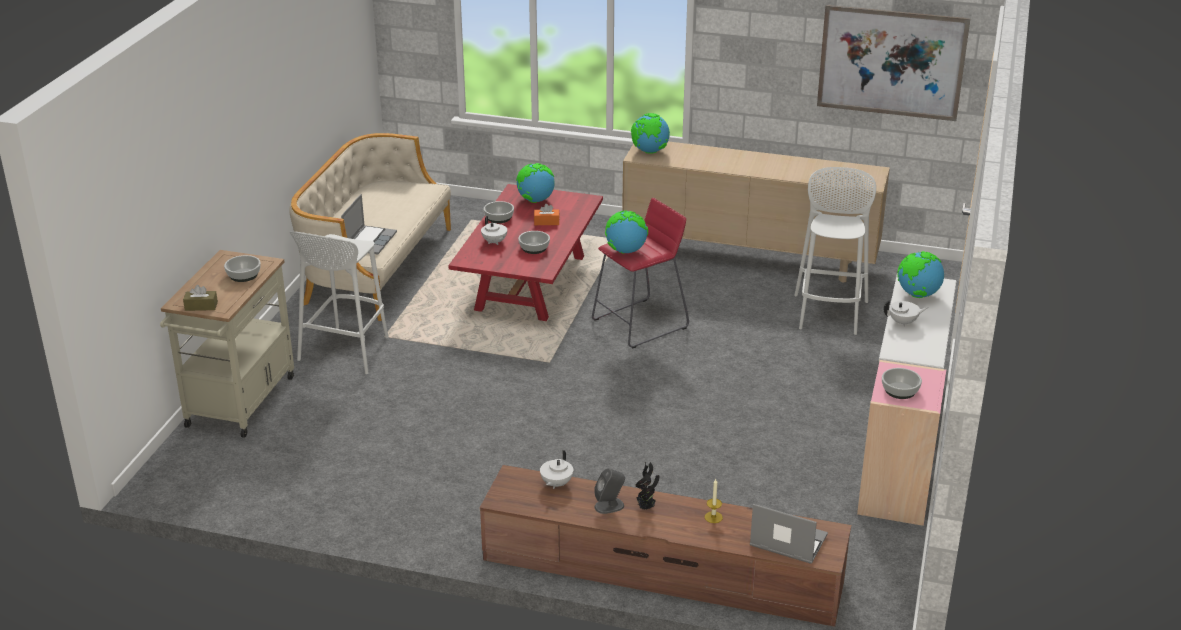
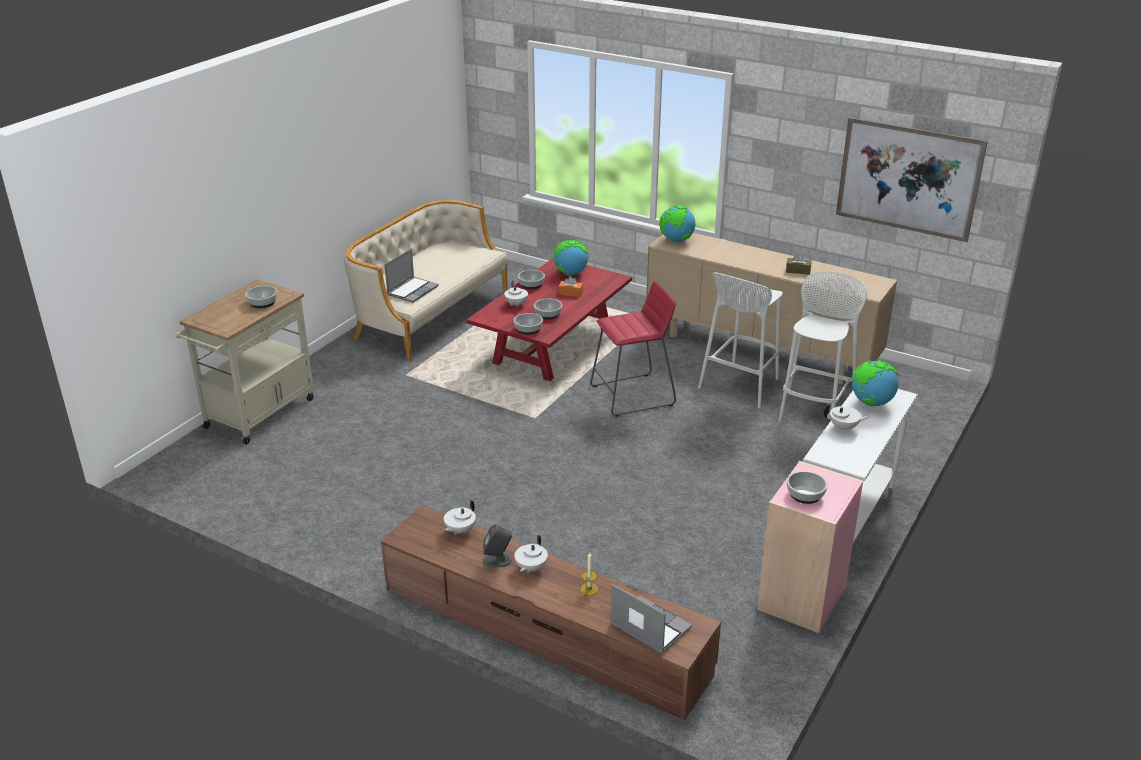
camera: 15 degrees right, 0 degrees up
brown tissue box [183,285,218,311] -> brown tissue box moved to [786,253,812,275]
white stool [290,231,389,374] -> white stool moved to [698,272,783,408]
globe [605,210,648,254] -> none
potted plant [635,462,659,510] -> white teapot [514,535,548,574]
none -> bowl [514,313,543,335]

